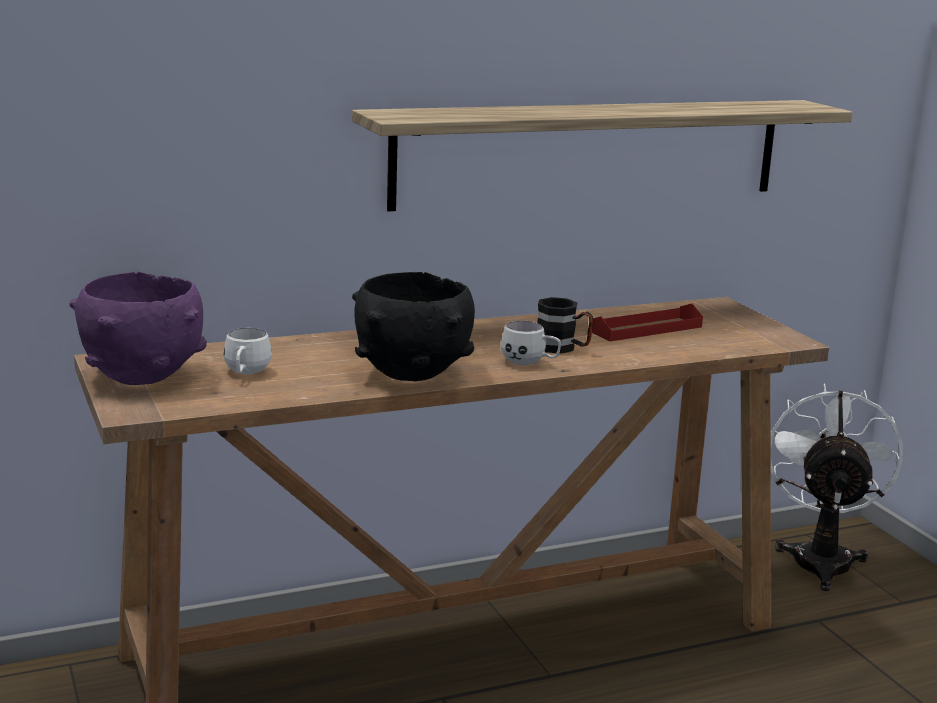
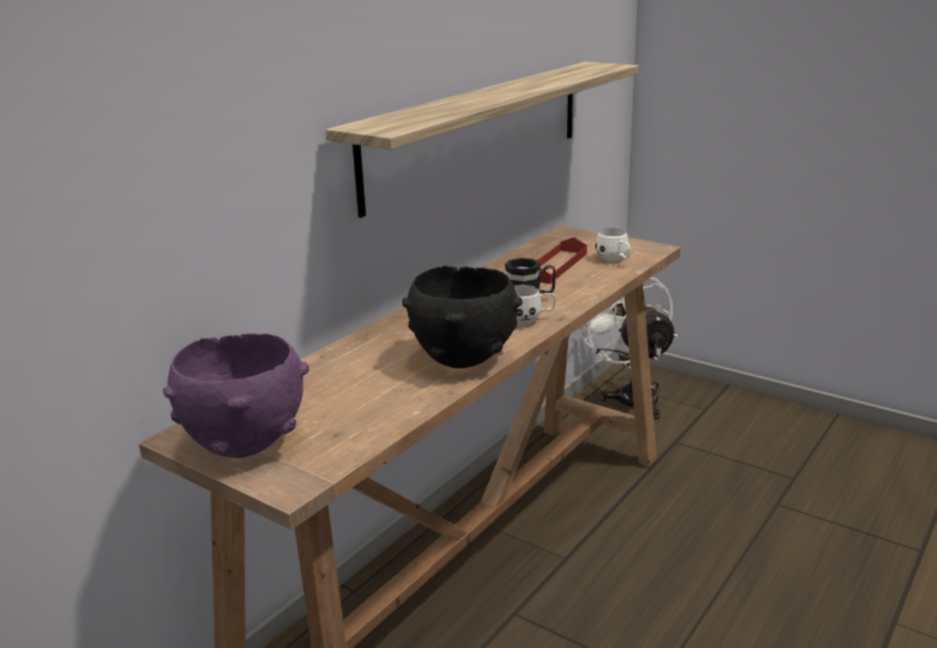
camera: 30 degrees left, 5 degrees up
white mug [223,328,272,375] -> white mug moved to [595,228,630,261]

